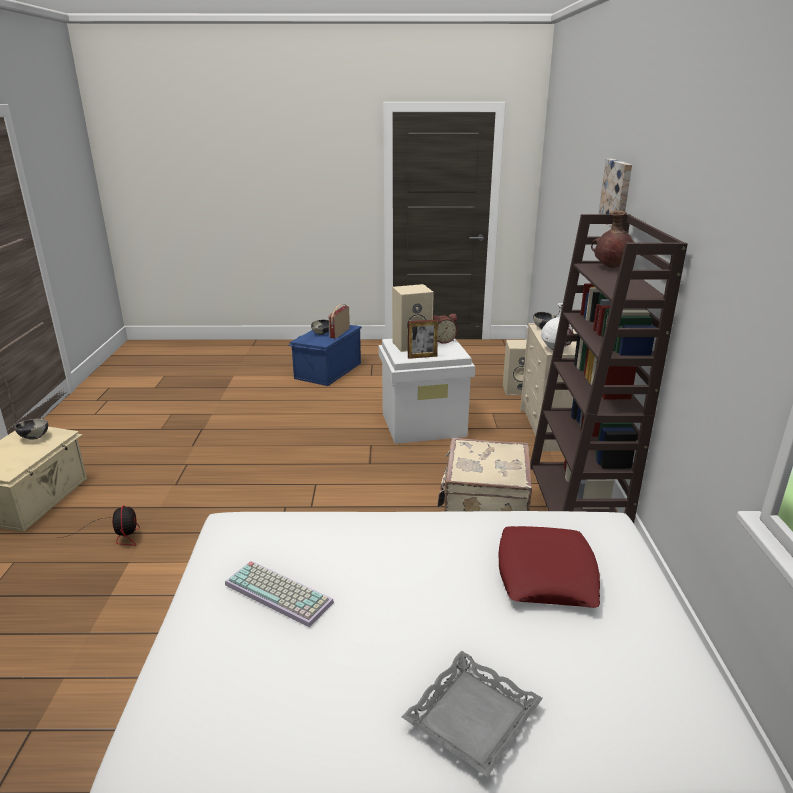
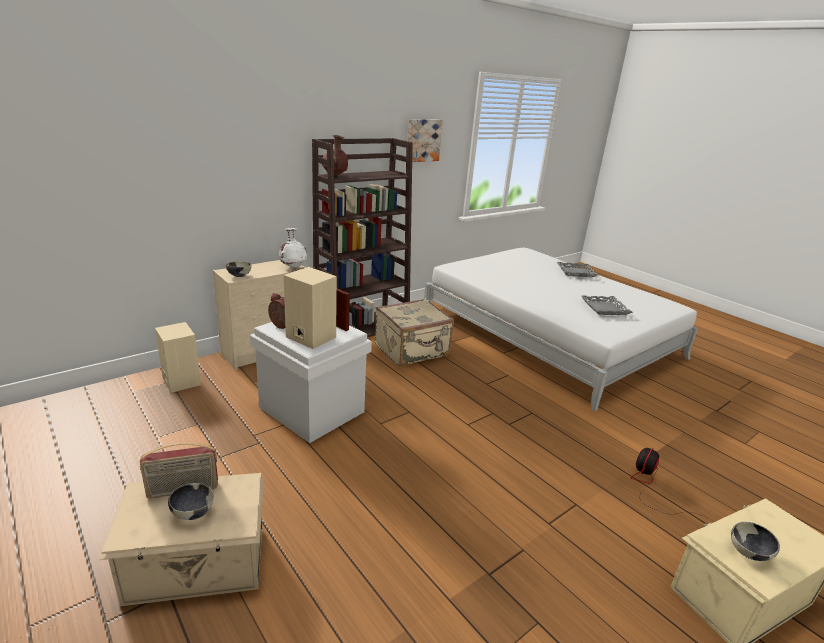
camera: 130 degrees left, 0 degrees up
keyboard [225,561,334,627] -> grey tray [581,295,633,315]
blue storage box [288,325,362,386] -> beige storage box [99,473,264,606]
red pillow [499,526,600,608] -> none
picture [599,159,632,228] -> picture moved to [408,119,443,162]

